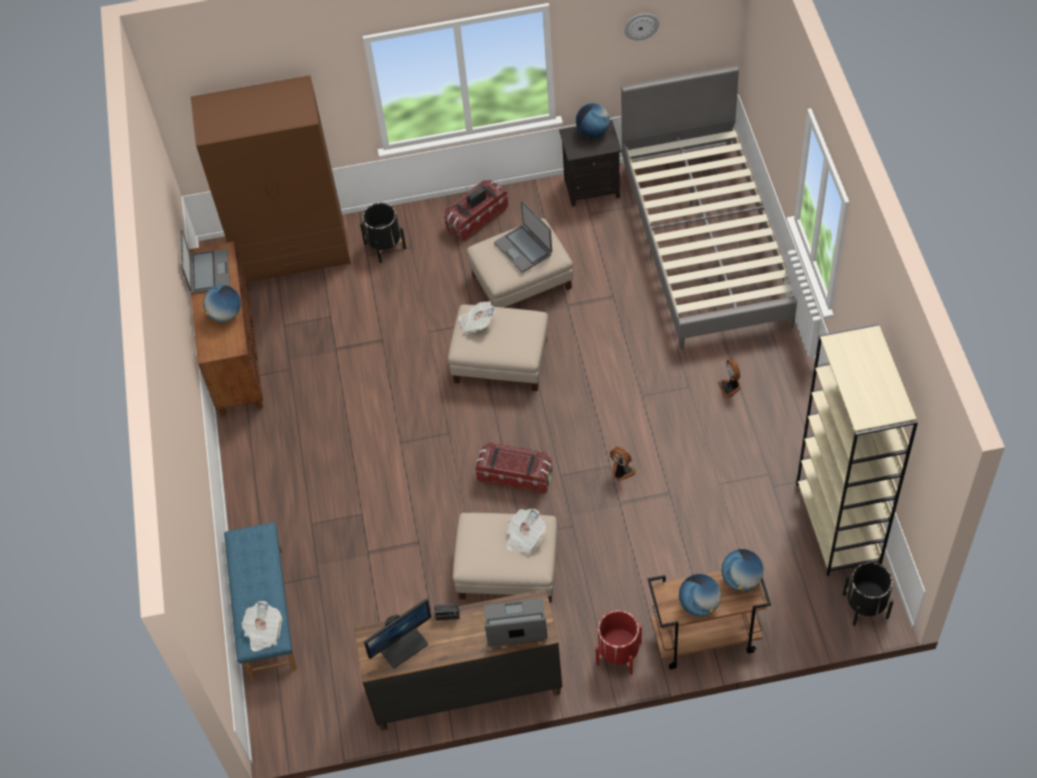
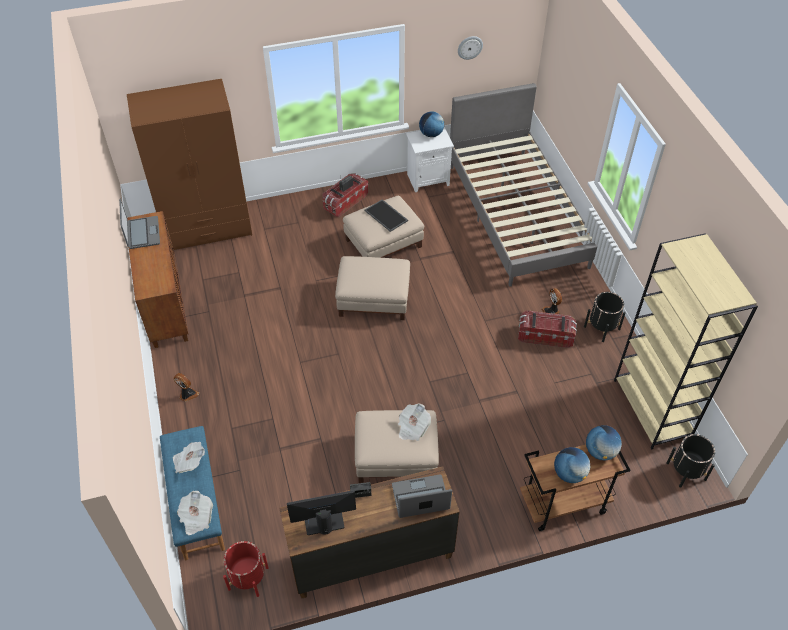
camera: 10 degrees left, 5 degrees down
globe [203,285,241,322] -> none
black planter [360,203,406,263] -> black planter moved to [584,292,626,342]
monitor [364,598,431,668] -> monitor turned 150 degrees counterclockwise [287,490,356,535]
newspaper [459,301,495,333] -> newspaper moved to [173,442,205,473]
storage box [475,443,552,495] -> storage box moved to [518,310,577,348]
laptop [494,201,552,273] -> tray [365,199,408,232]
black nightstand [559,120,622,207] -> white nightstand [406,127,454,192]
red planter [595,610,642,674] -> red planter moved to [223,541,269,597]
fan [610,446,636,481] -> fan moved to [174,373,199,402]

